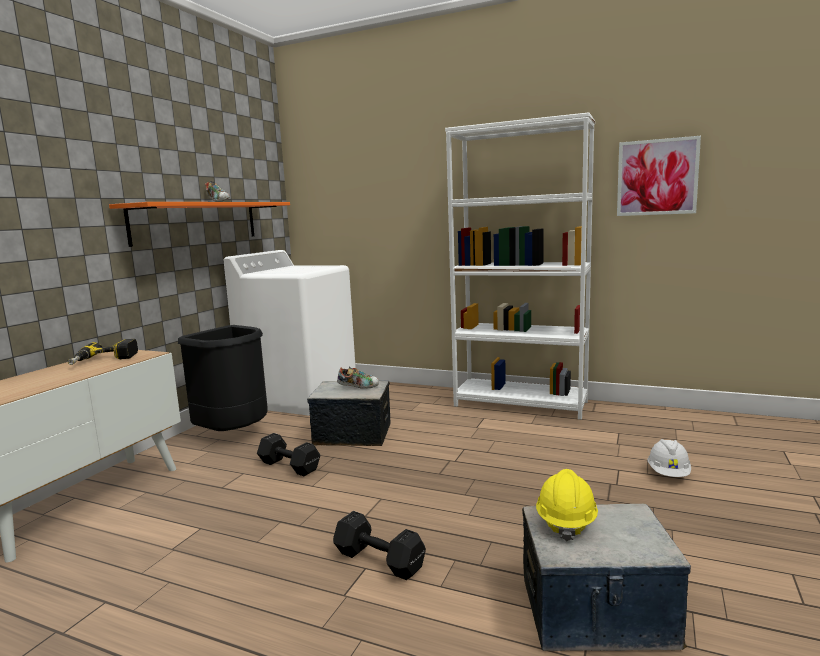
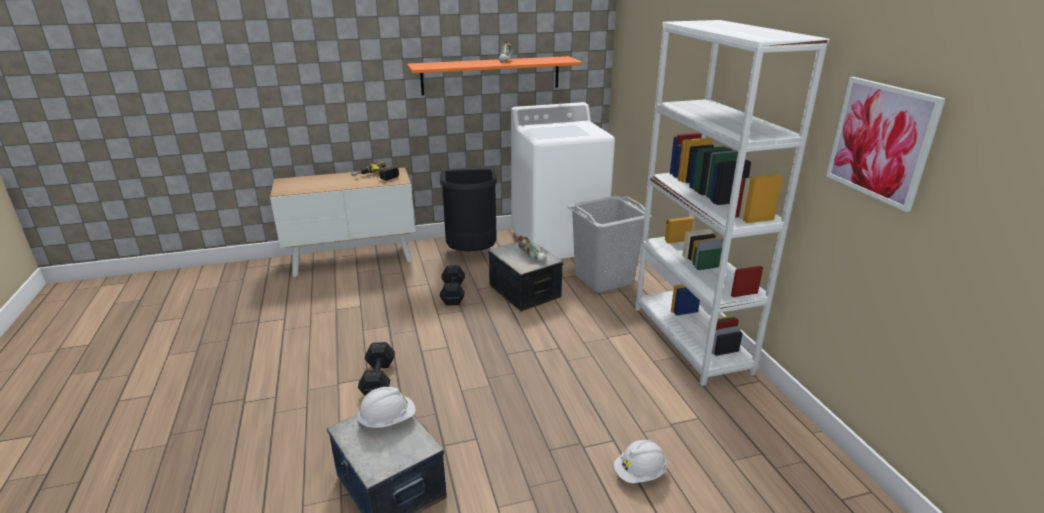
camera: 50 degrees right, 15 degrees up
yellow hard hat [536,469,598,542] -> white hard hat [357,387,415,429]
none -> grey laundry basket [568,196,652,293]

